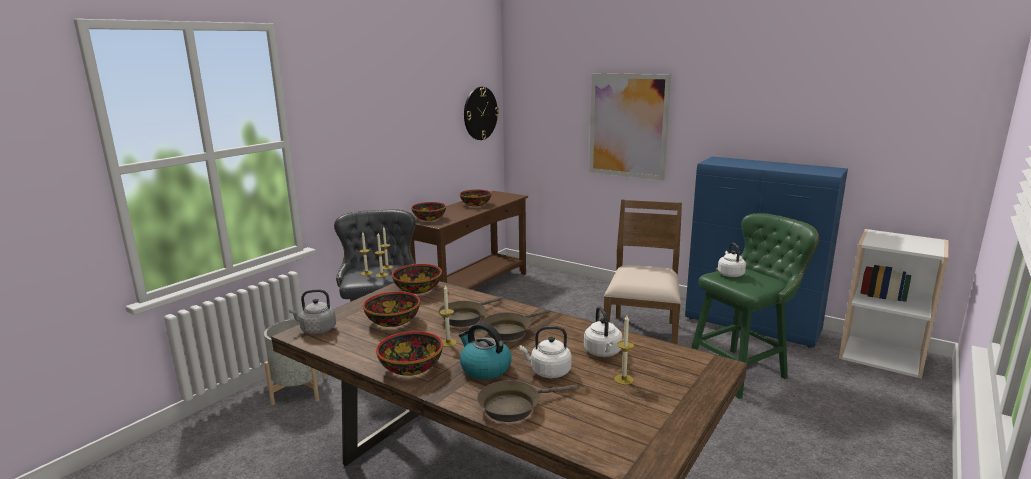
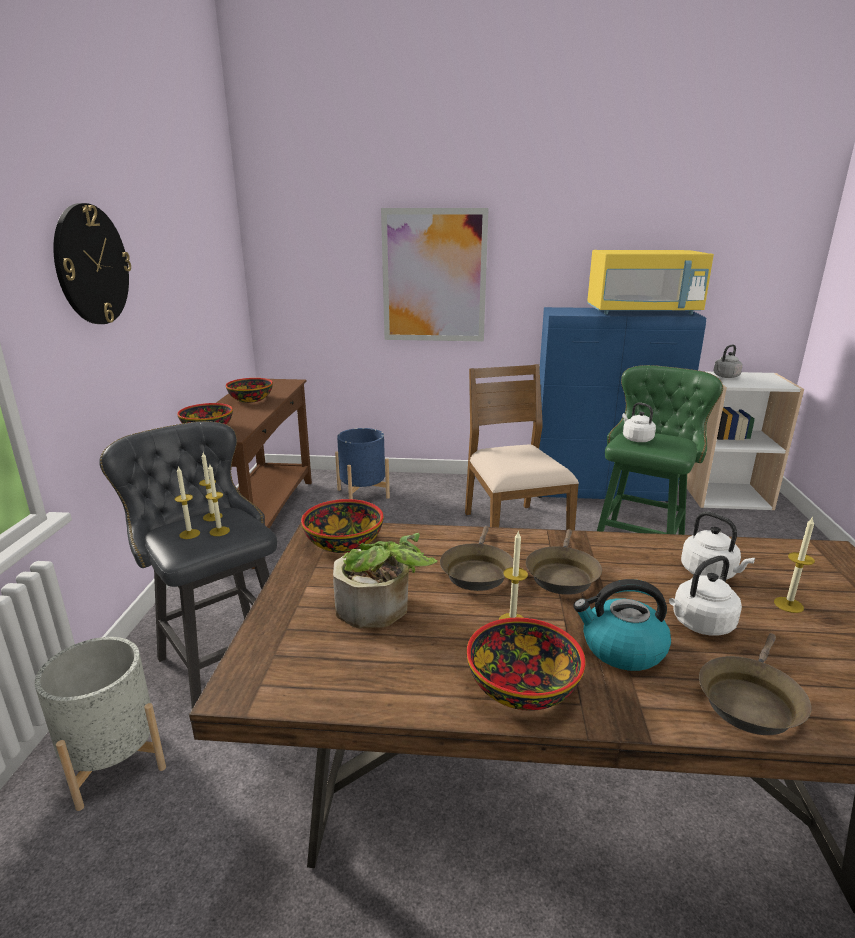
camera: 30 degrees left, 5 degrees up
grey kettle [289,289,336,334] -> grey kettle moved to [713,345,743,378]
bowl [363,291,420,327] -> potted plant [333,533,437,628]
wall clock [464,87,499,140] -> wall clock moved to [53,203,131,324]
none -> blue planter [335,428,390,499]
none -> yellow microwave [587,250,714,315]

